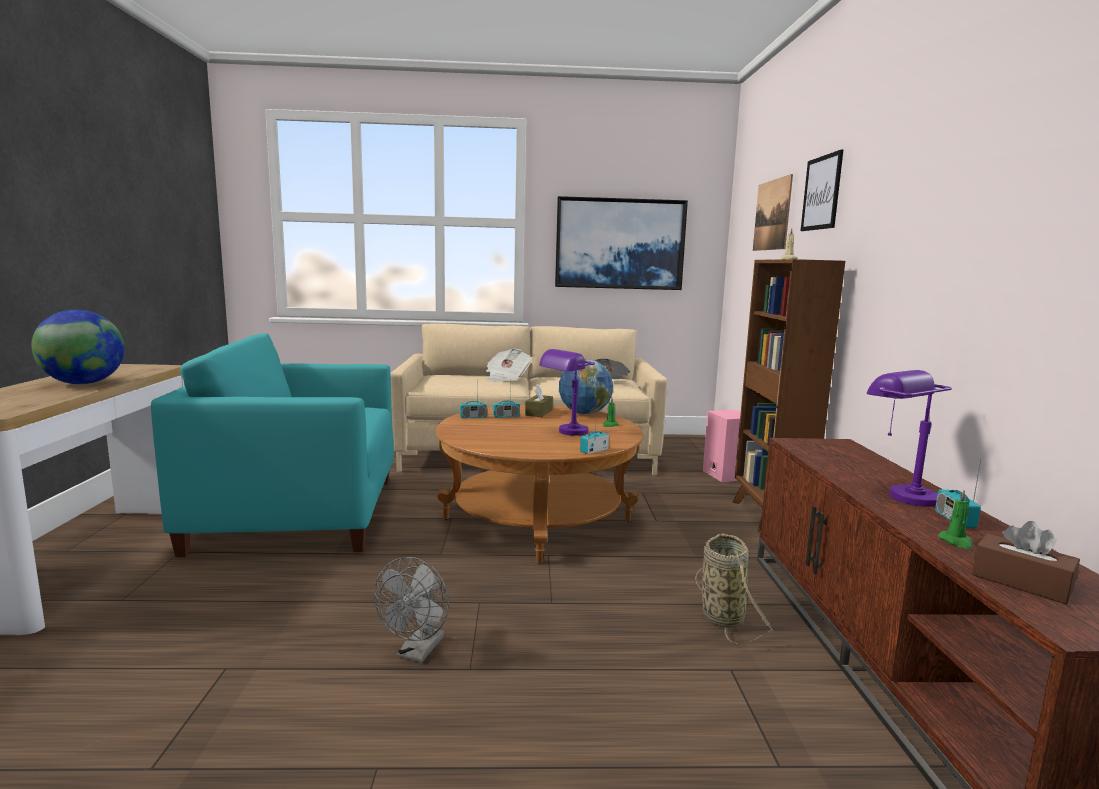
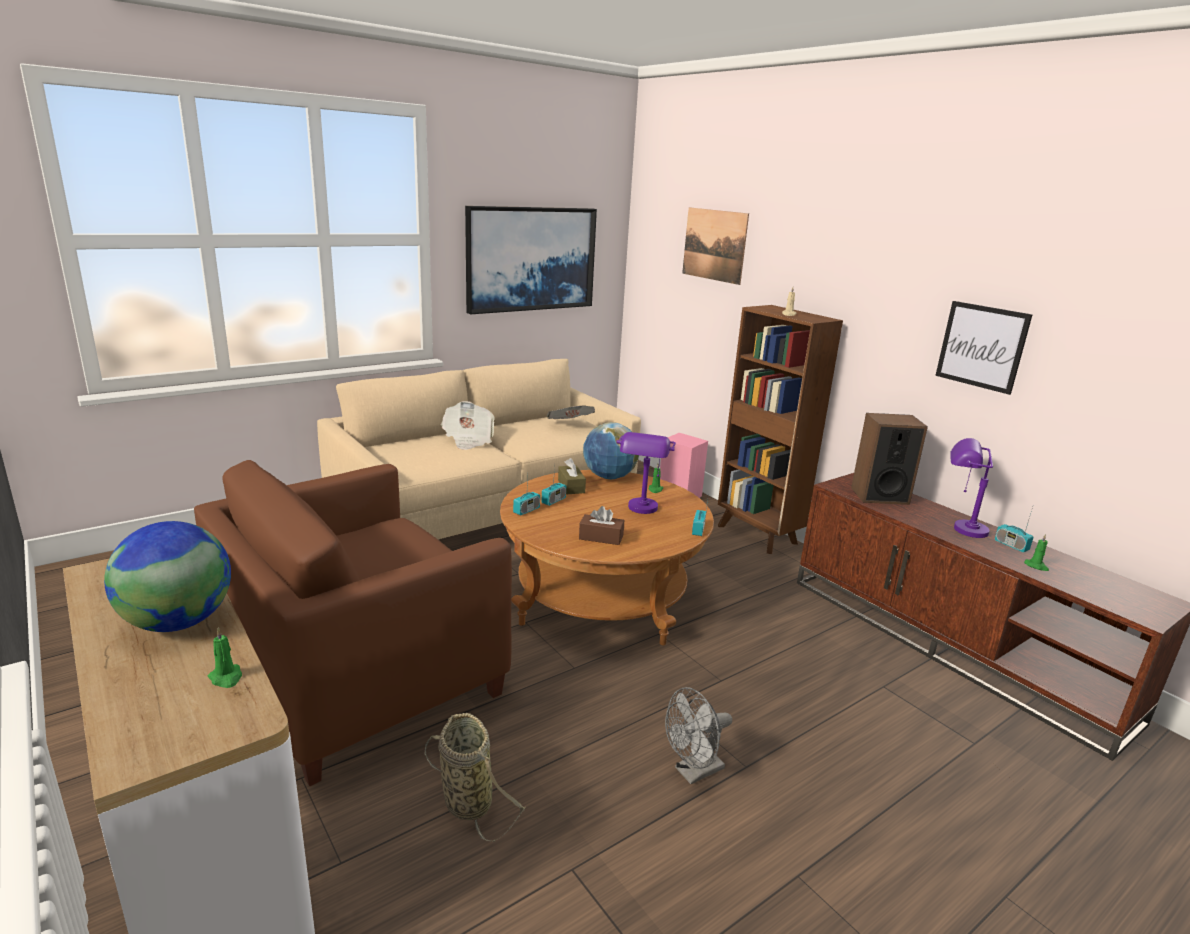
camera: 35 degrees left, 10 degrees up
turquoise armchair [151,333,394,557] -> brown armchair [194,460,512,786]
grey fan [374,557,449,663] -> grey fan turned 75 degrees clockwise [665,687,732,784]
basket [695,534,773,644] -> basket moved to [425,713,526,842]
picture [801,150,843,231] -> picture moved to [935,301,1032,395]
brown tissue box [972,521,1080,604] -> brown tissue box moved to [579,506,624,545]
none -> green candle [207,628,242,688]
none -> speaker [851,413,928,505]

